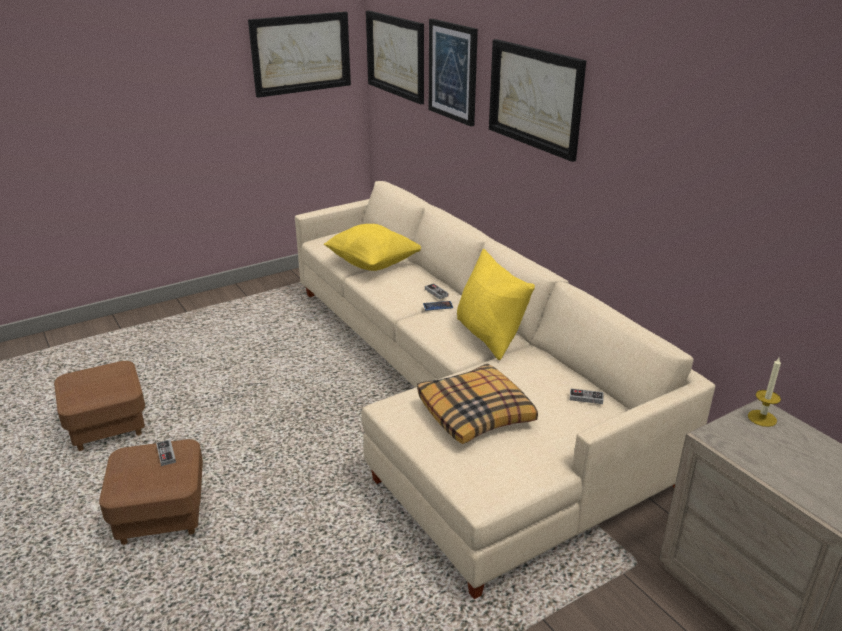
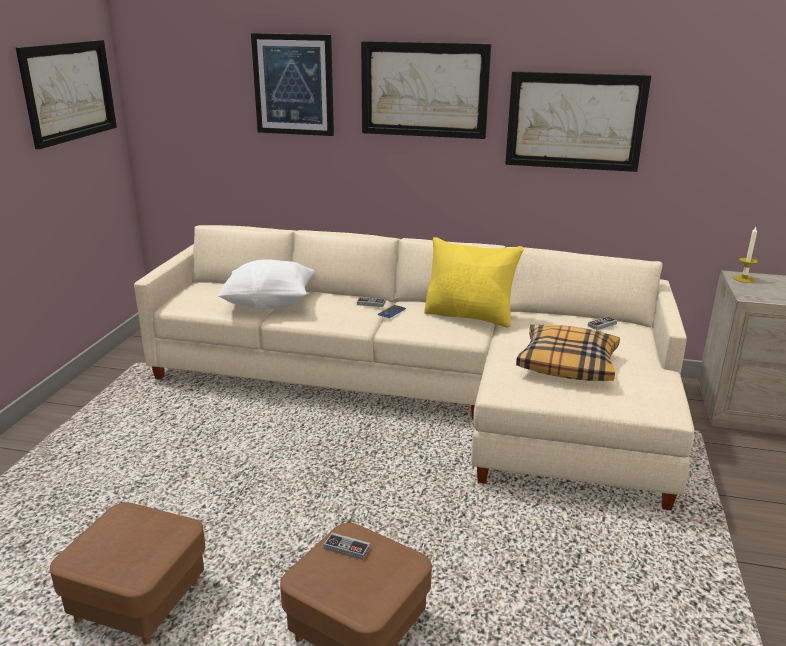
camera: 45 degrees left, 5 degrees down
yellow pillow [324,224,421,271] -> white pillow [217,259,315,309]
picture [366,10,424,105] -> picture moved to [505,71,651,172]

